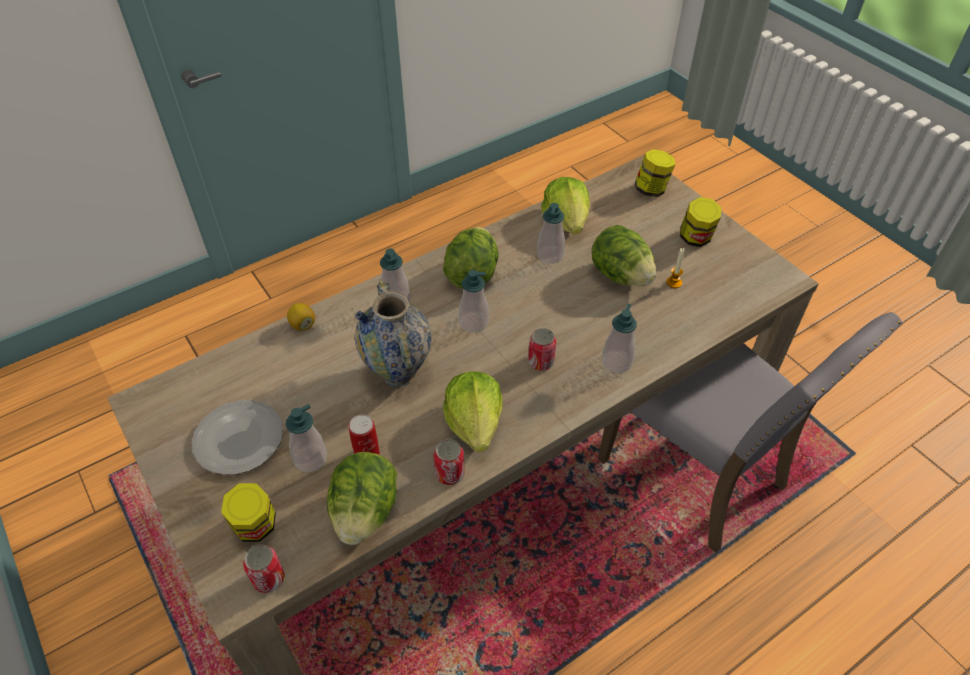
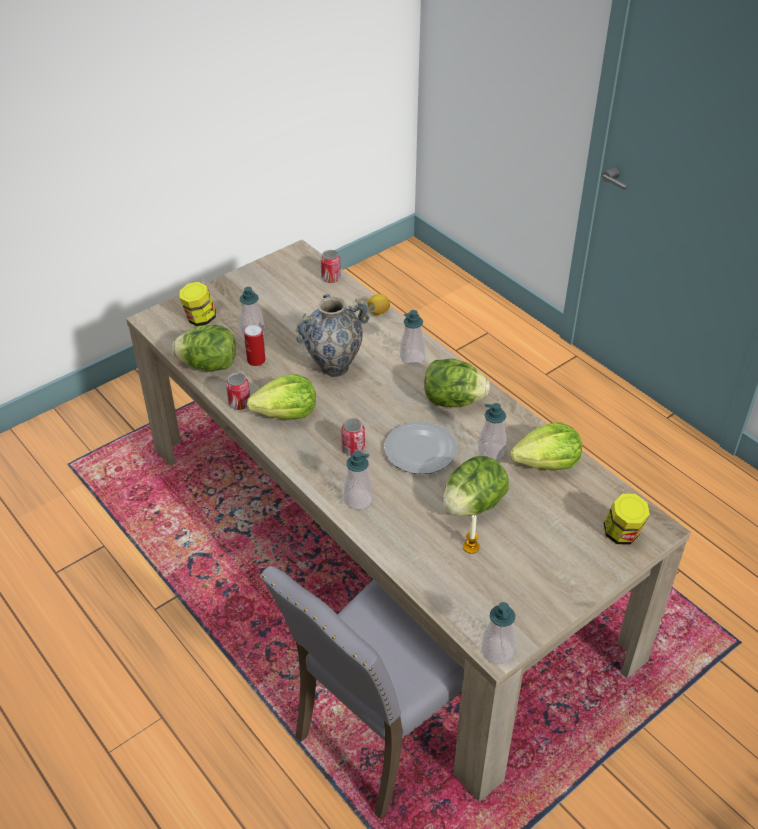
camera: 85 degrees right, 5 degrees down
plate [192,400,283,475] -> plate moved to [384,421,457,474]
can [243,544,285,593] -> can moved to [320,250,341,283]
soap dispenser [459,270,489,332] -> soap dispenser moved to [481,602,515,664]
jar [680,197,721,247] -> none

